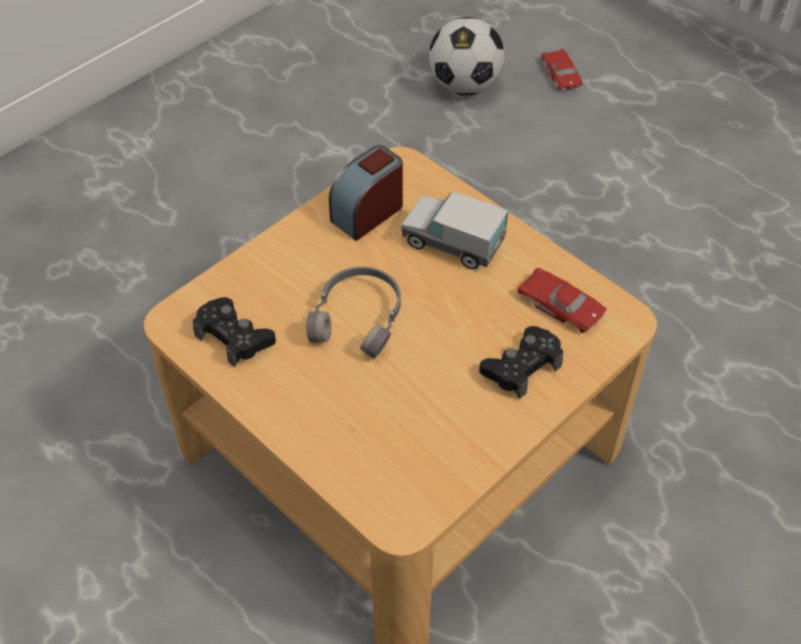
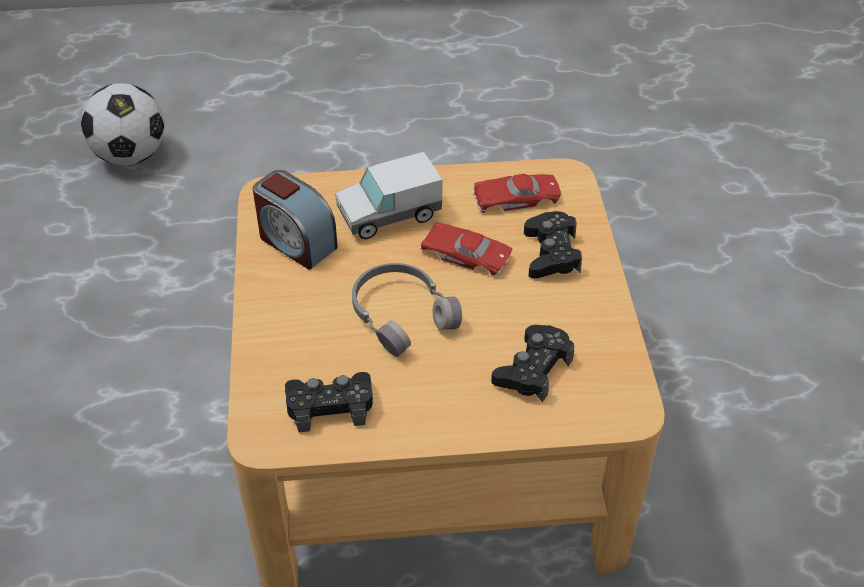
camera: 50 degrees left, 5 degrees down
alarm clock [329,145,403,241] -> alarm clock turned 45 degrees counterclockwise [253,170,338,270]
red toy car [541,49,583,90] -> red toy car moved to [420,222,513,276]
none -> black game controller [491,325,575,402]

